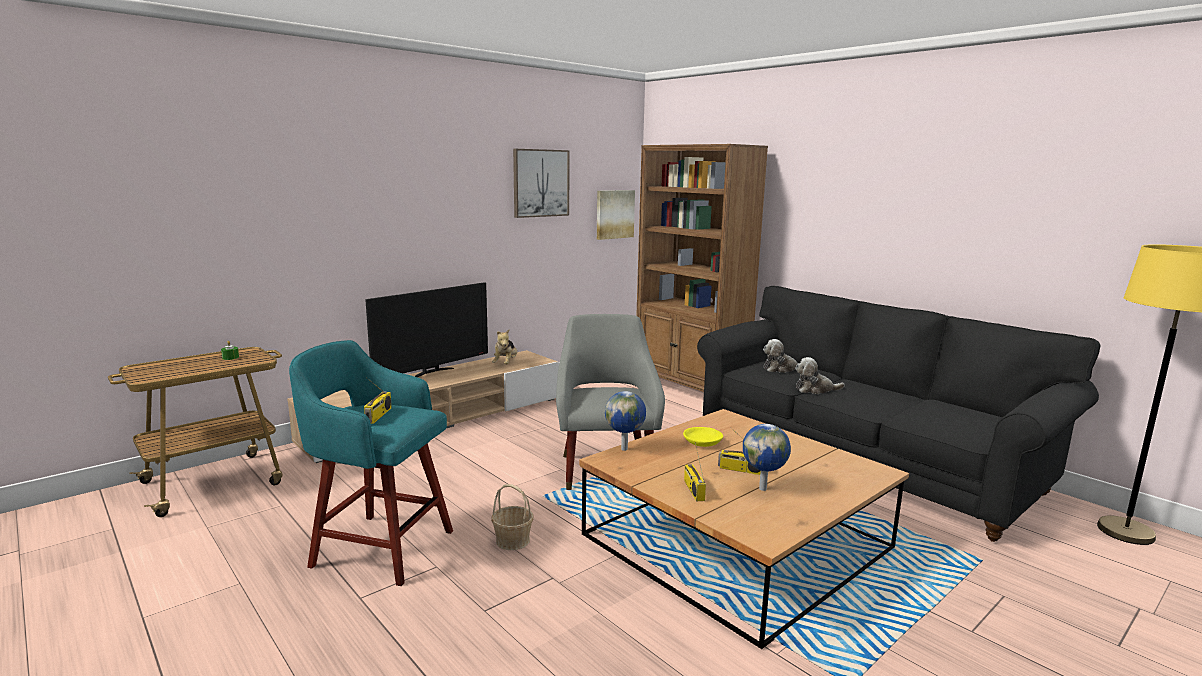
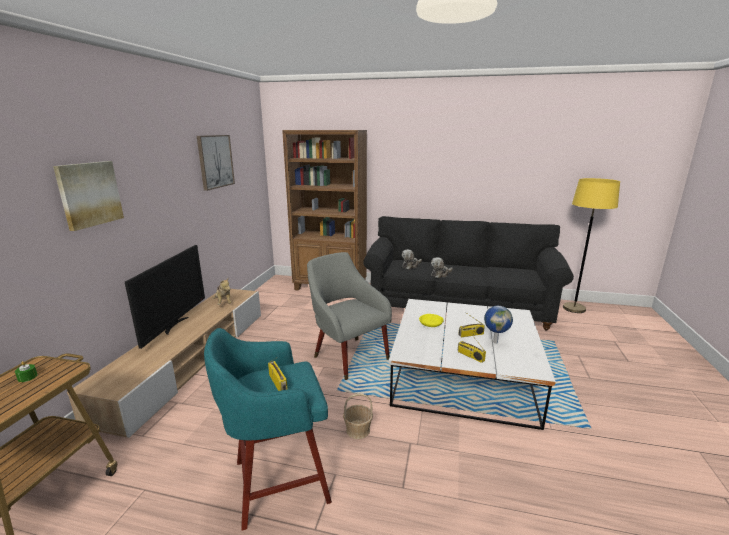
camera: 35 degrees left, 5 degrees up
brown coffee table [579,409,909,649] -> white coffee table [389,299,556,430]
picture [597,190,635,240] -> picture moved to [53,161,124,231]
globe [605,391,646,451] -> none

